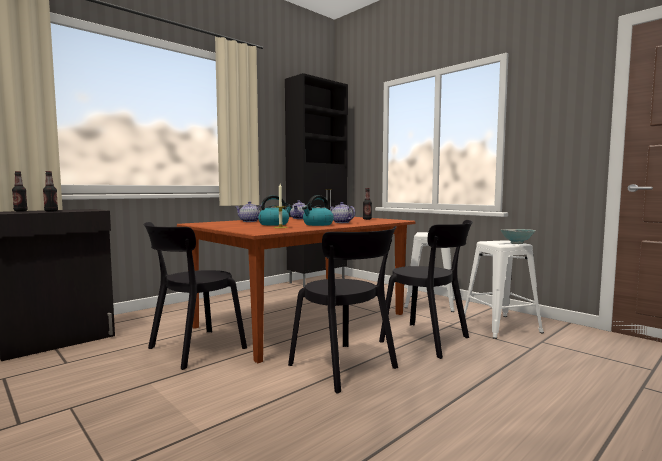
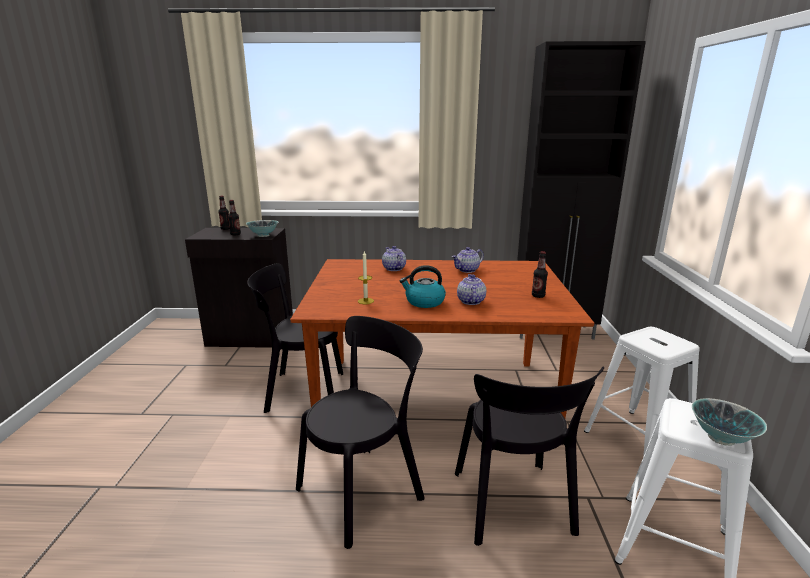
camera: 45 degrees right, 15 degrees up
kettle [258,195,293,226] -> none
black chair [288,226,398,393] -> black chair turned 135 degrees counterclockwise [296,316,425,549]
none -> bowl [246,220,278,237]

